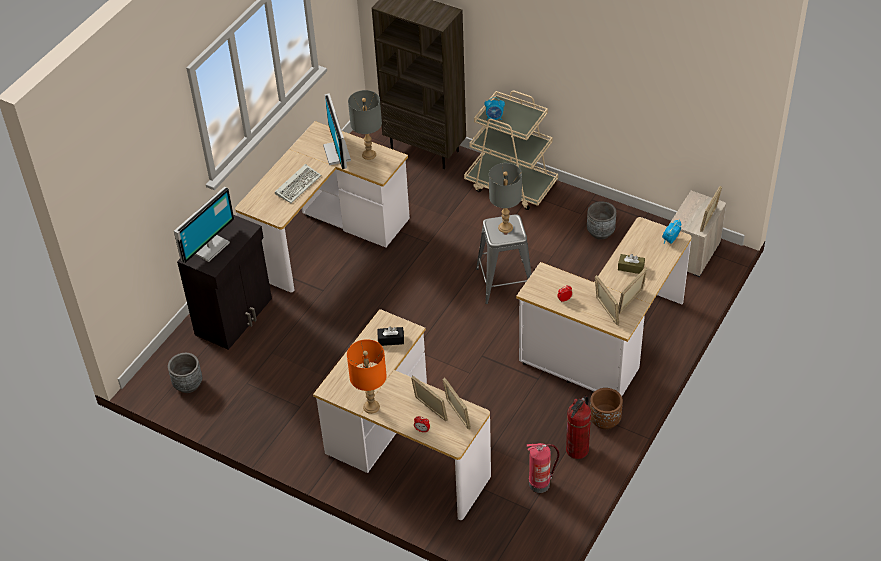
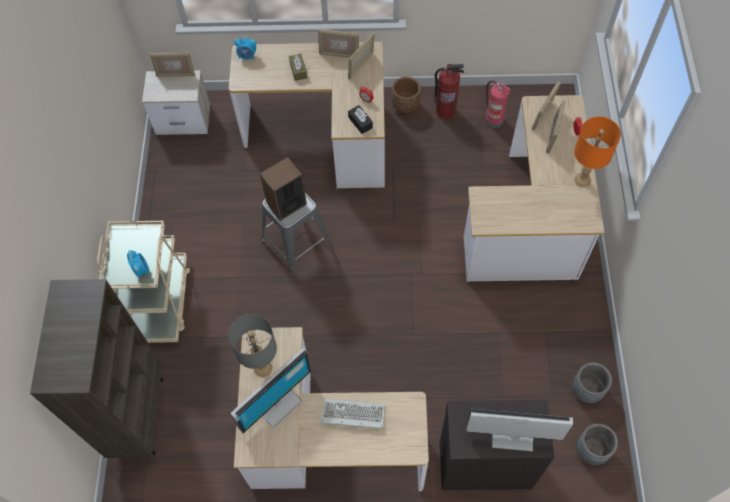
camera: 120 degrees left, 15 degrees up
black tissue box [378,327,404,346] -> black tissue box moved to [348,105,373,134]
grey table lamp [489,163,522,233] -> speaker [260,157,307,221]
grey planter [587,201,616,239] -> grey planter moved to [572,362,612,403]

